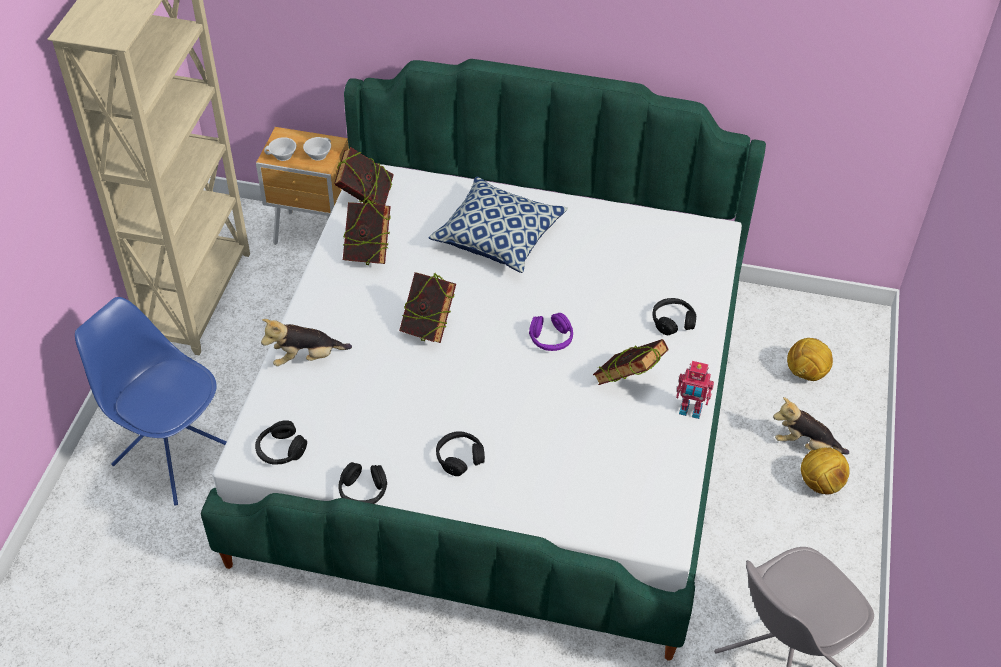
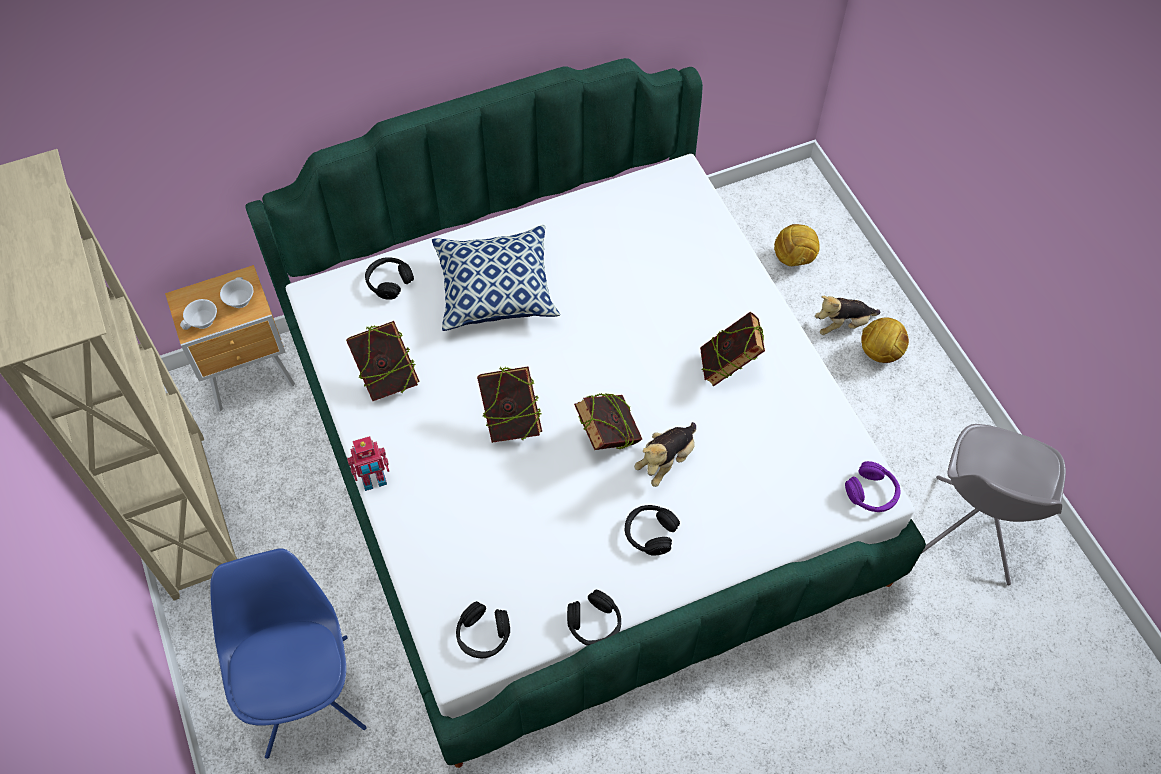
camera: 35 degrees left, 10 degrees up
blue chair [75,297,227,505] -> blue chair turned 75 degrees clockwise [210,548,367,759]
plush toy [261,319,352,366] -> plush toy moved to [634,422,696,487]
book [334,147,394,205] -> book moved to [574,393,642,450]
purple headphones [529,313,573,351] -> purple headphones moved to [845,461,901,512]
black headphones [652,298,696,335] -> black headphones moved to [365,257,414,300]
toy robot [676,361,714,419] -> toy robot moved to [347,436,389,491]

